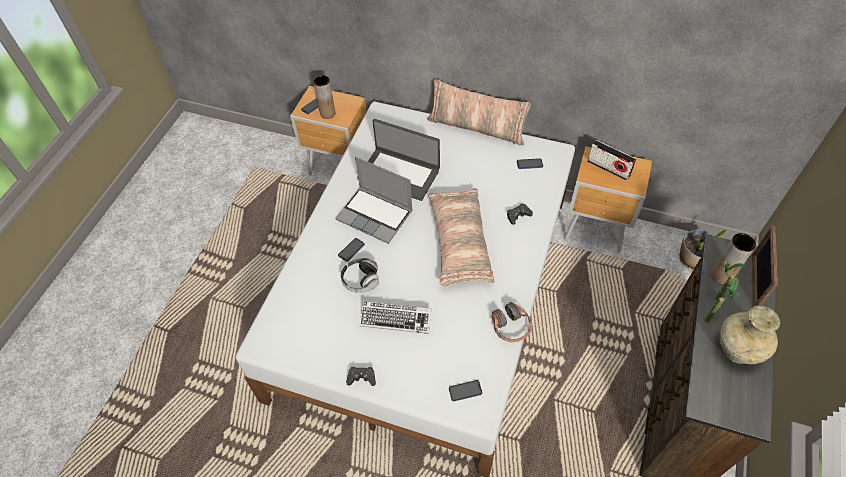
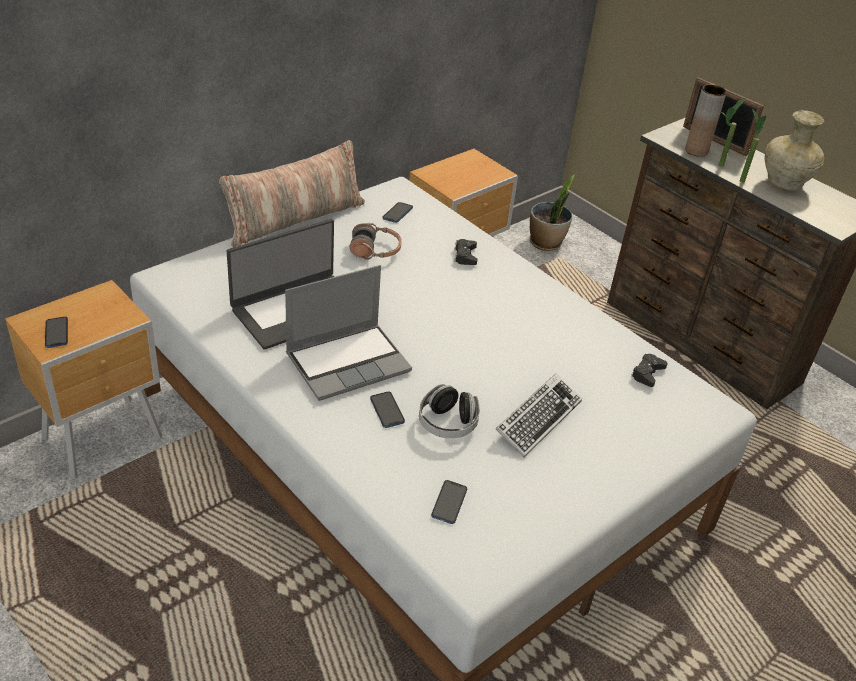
camera: 65 degrees left, 15 degrees down
brown vase [313,75,335,119] -> none
black game controller [346,367,376,386] -> black game controller moved to [631,354,668,387]
pillow [429,188,495,287] -> none
phone [449,380,482,401] -> phone moved to [431,480,467,524]
headphones [491,302,532,342] -> headphones moved to [350,223,402,260]
radio [587,140,636,181] -> none

